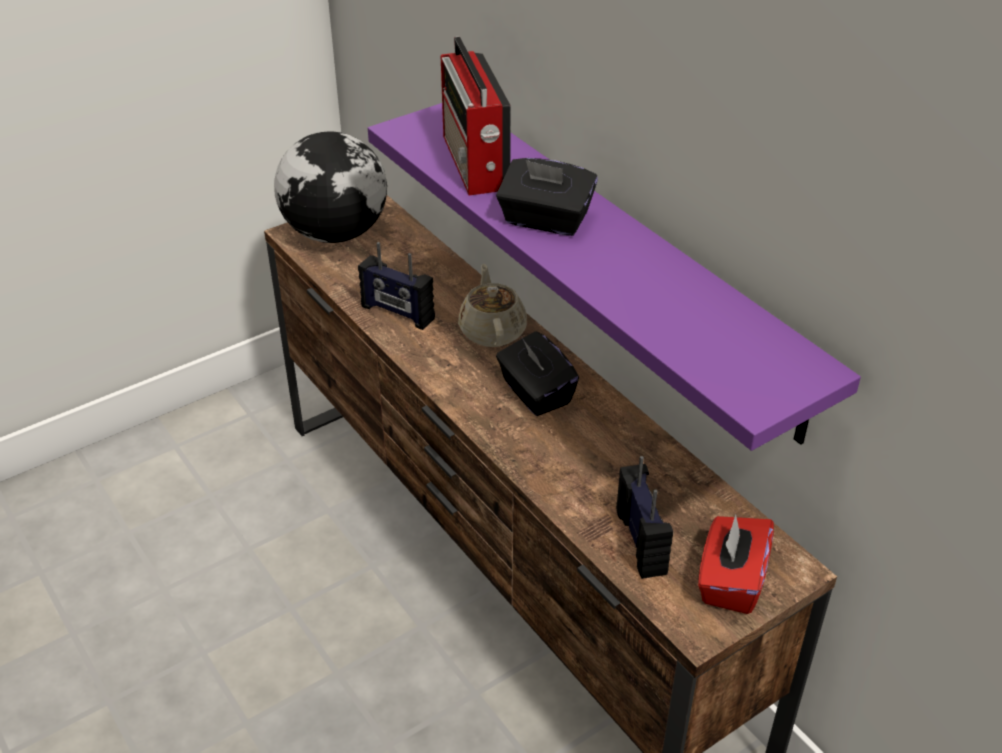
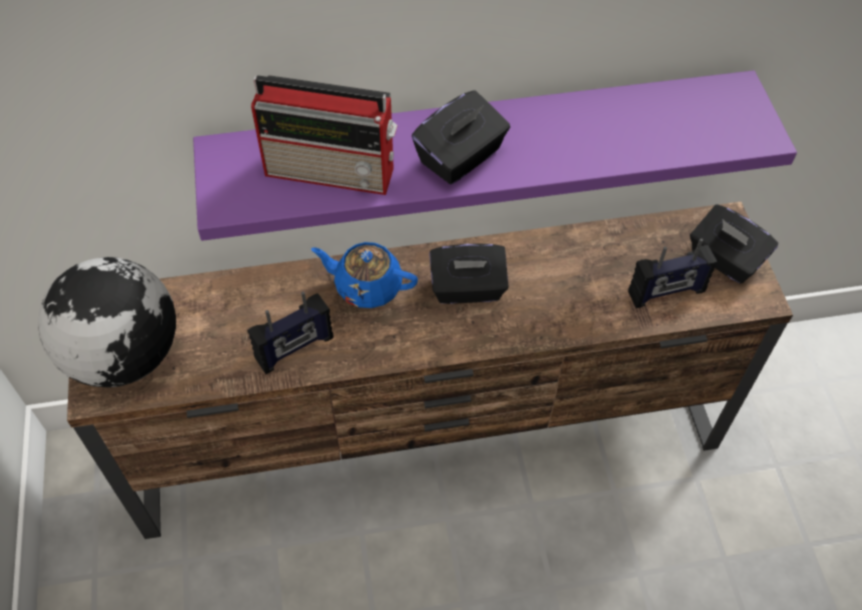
camera: 65 degrees left, 15 degrees up
beige teapot [458,264,527,347] -> blue teapot [311,242,418,308]
radio [616,456,673,579] -> radio turned 150 degrees clockwise [628,238,717,308]
red tissue box [698,514,774,614] -> black tissue box [690,204,778,284]

